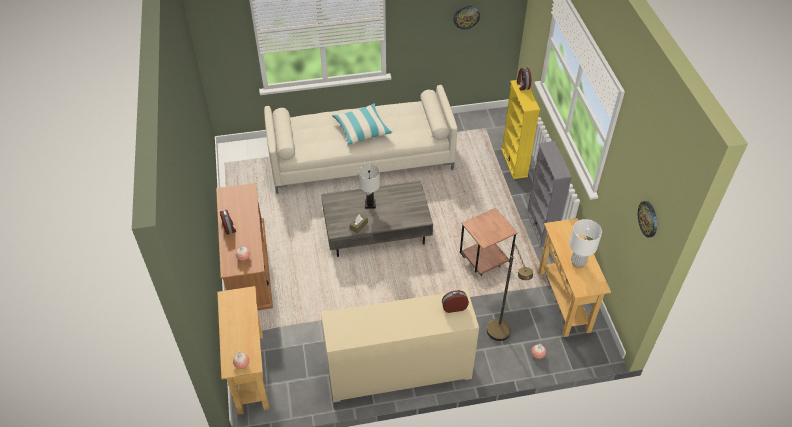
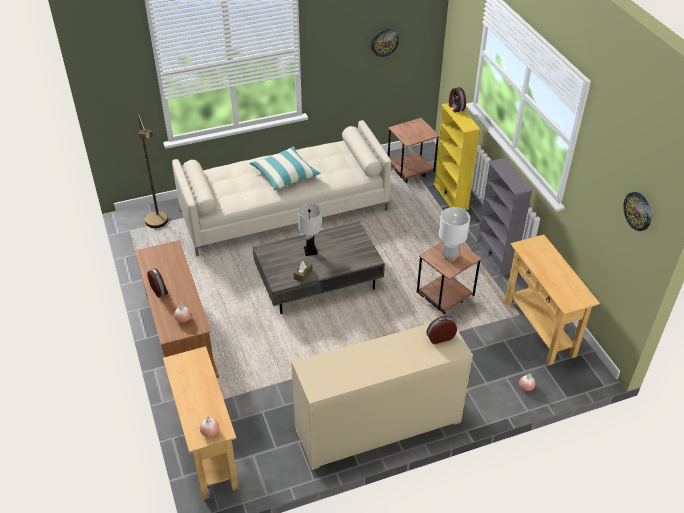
camera: 10 degrees left, 5 degrees down
brown floor lamp [487,244,533,341] -> brown floor lamp moved to [138,114,168,228]
white table lamp [569,219,602,268] -> white table lamp moved to [439,207,470,262]
none -> brown side table [388,118,439,183]

